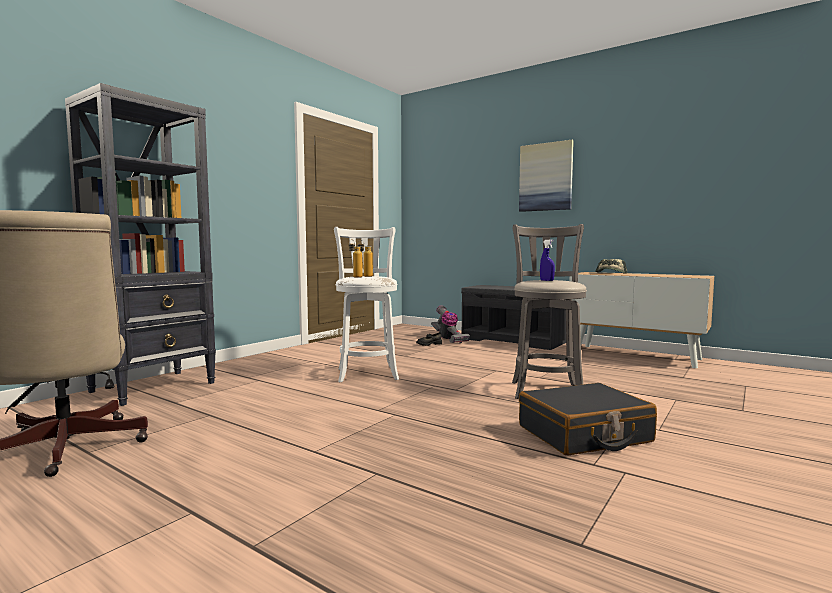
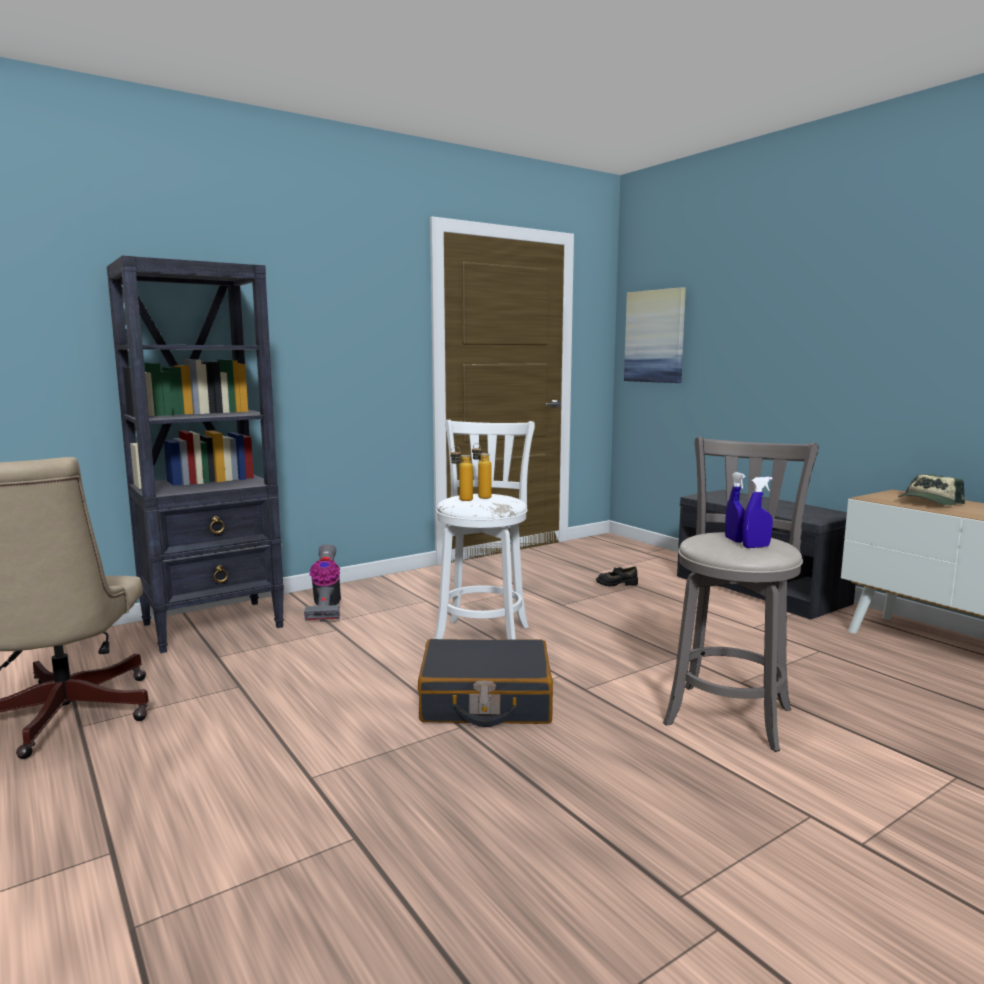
camera: 20 degrees right, 5 degrees up
vacuum cleaner [431,305,470,343] -> vacuum cleaner moved to [304,544,341,622]
picture [519,140,574,212] -> picture moved to [624,287,686,383]
black suitcase [519,383,657,455] -> black suitcase moved to [418,639,553,727]
none -> blue spray bottle [742,477,773,548]

